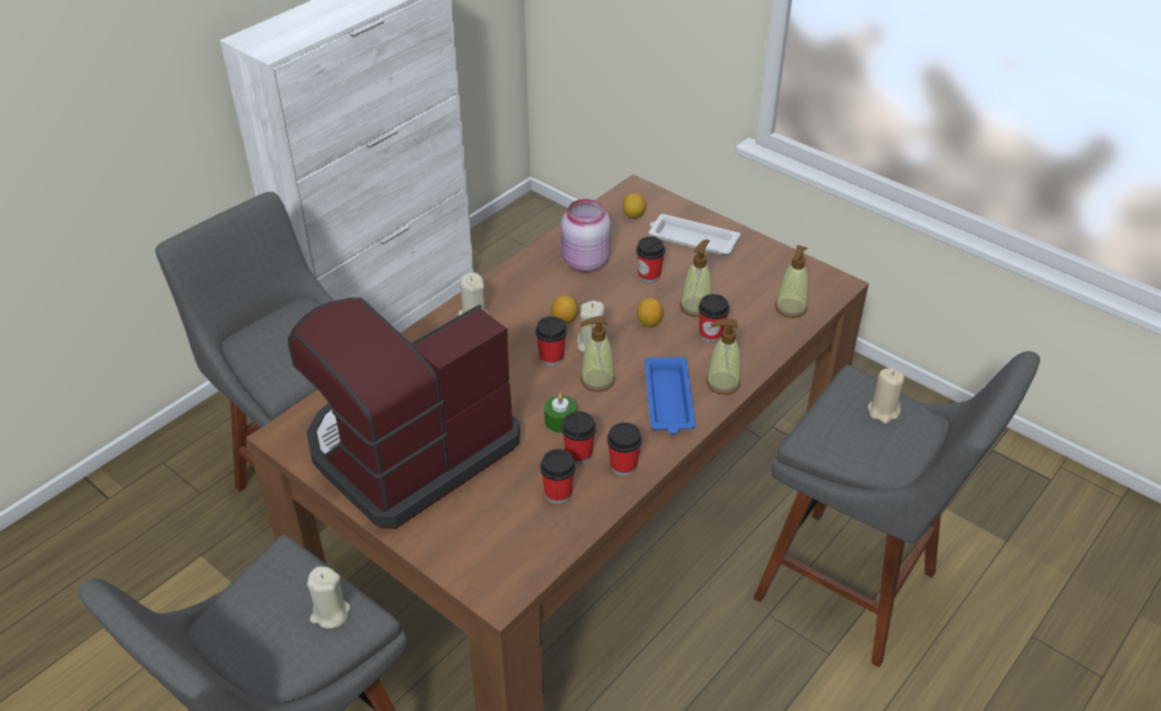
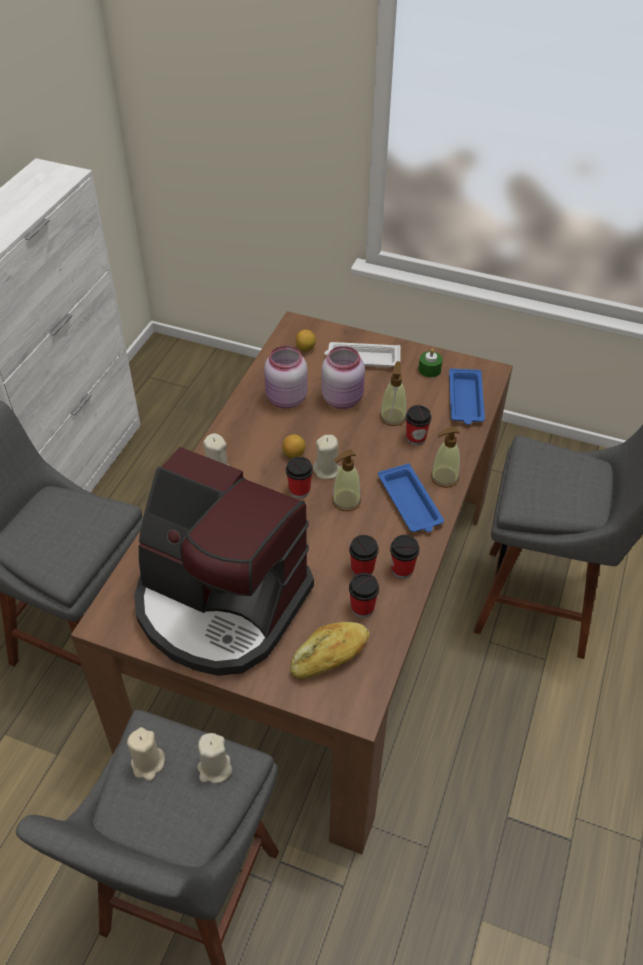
camera: 20 degrees left, 5 degrees up
coffee machine [288,297,520,529] -> coffee machine turned 90 degrees counterclockwise [134,447,314,676]
green candle [544,394,576,433] -> green candle moved to [418,349,443,378]
cup [636,237,665,283] -> pink jar [321,346,365,409]
lemon [637,298,663,327] -> none
soap dispenser [775,245,809,318] -> blue tray [449,368,485,425]
beige candle [868,368,904,424] -> beige candle moved to [127,727,165,781]
none -> bread [290,622,370,680]

